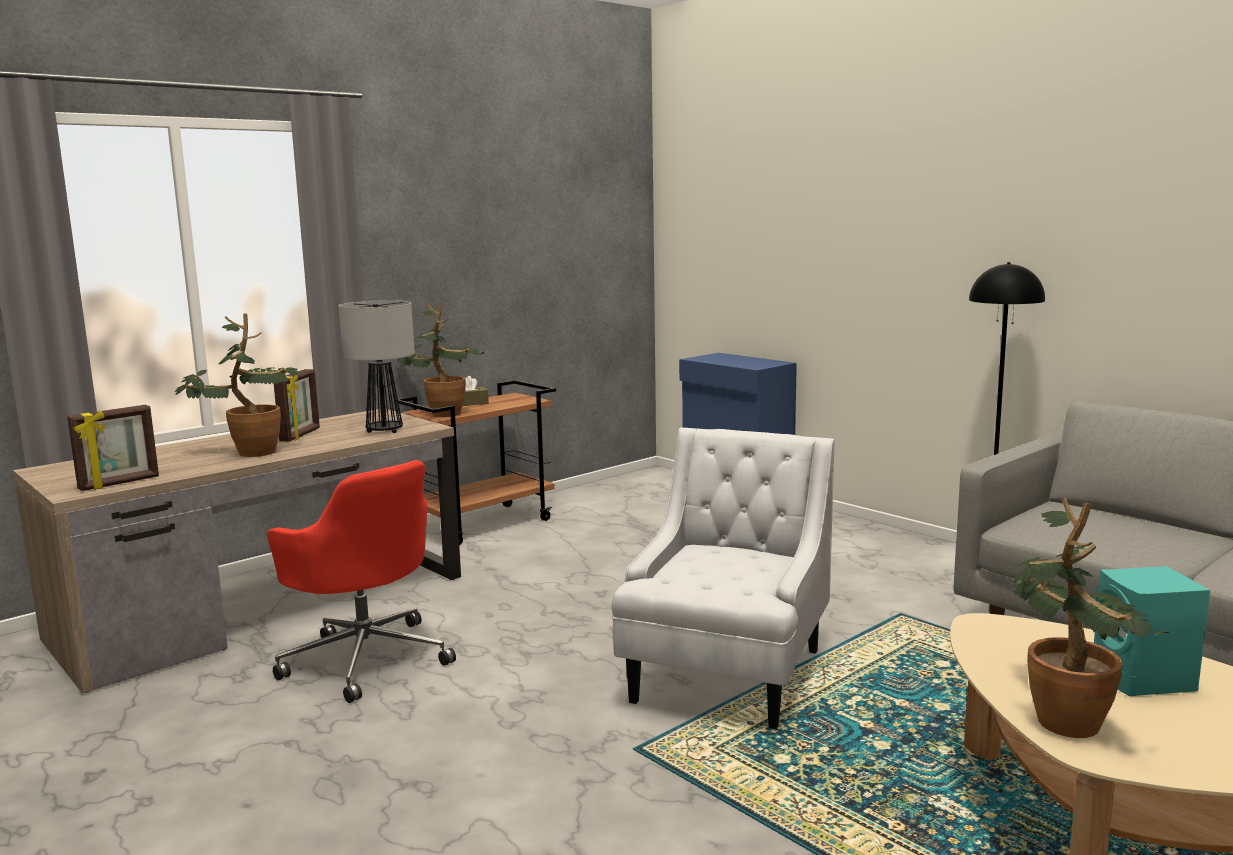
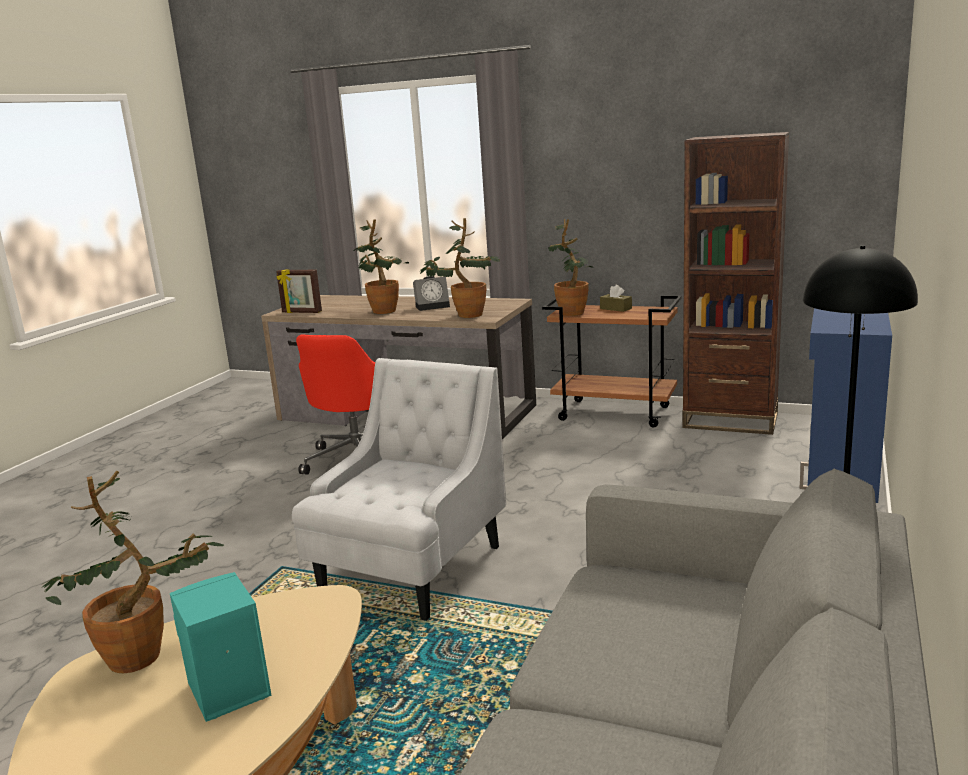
camera: 65 degrees right, 5 degrees up
picture frame [274,369,320,442] -> alarm clock [413,276,450,311]
table lamp [339,300,415,433] -> potted plant [419,218,500,318]
white armchair [612,427,835,729] -> white armchair turned 60 degrees counterclockwise [292,358,506,621]
none -> brown bookcase [682,132,789,435]

